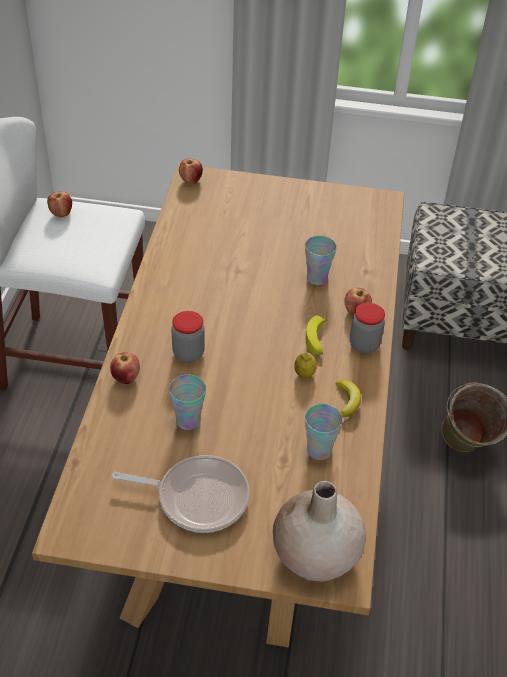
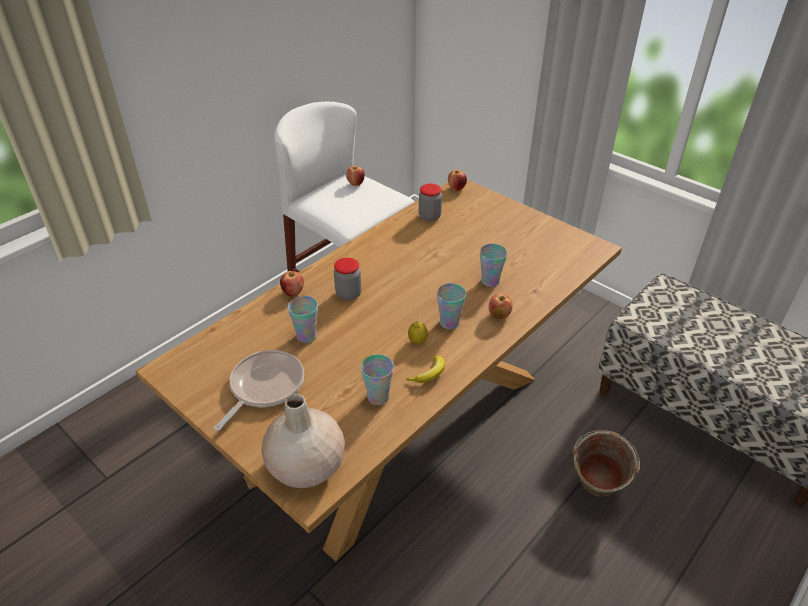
camera: 35 degrees right, 5 degrees down
frying pan [112,455,250,533] -> frying pan turned 105 degrees counterclockwise [214,350,304,431]
banana [306,315,328,355] -> cup [437,283,466,329]
jar [350,303,385,353] -> jar moved to [419,184,442,222]

